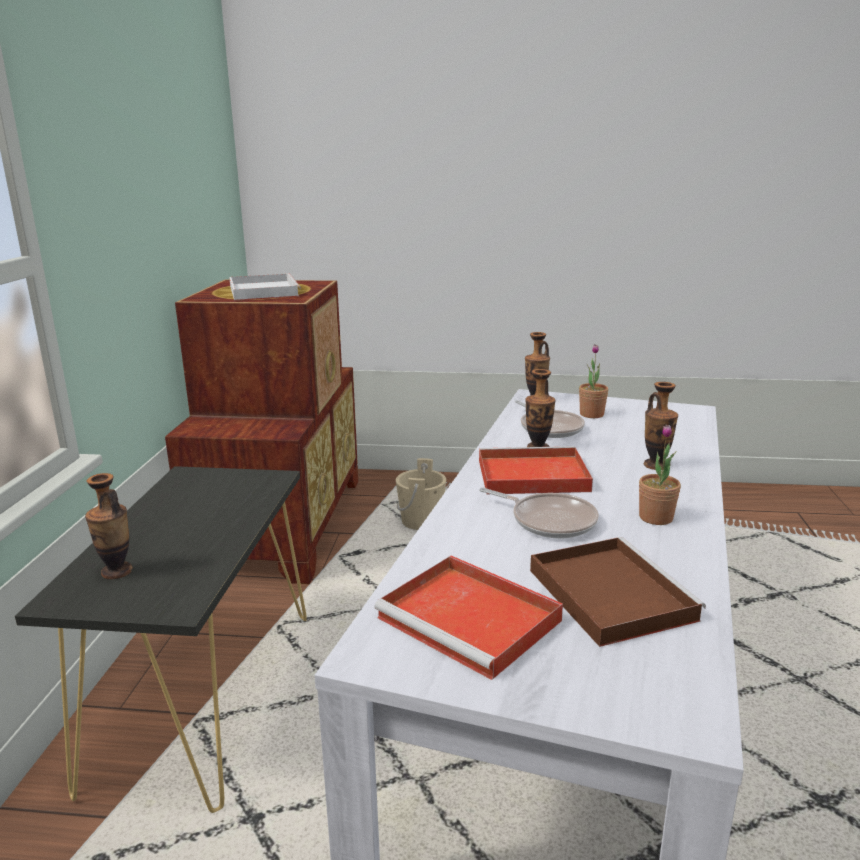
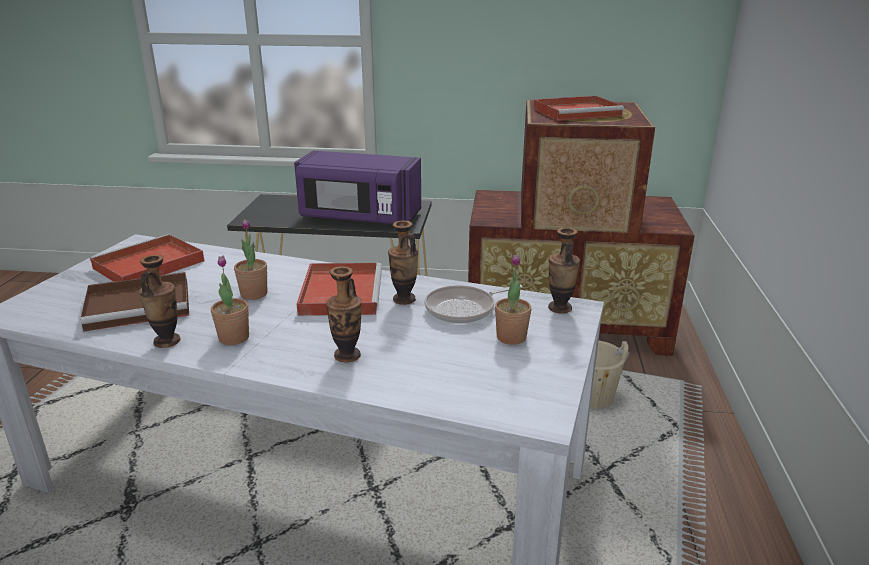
camera: 90 degrees right, 5 degrees up
vase [85,473,133,579] -> vase moved to [139,255,181,348]
white tray [229,273,301,301] -> red tray [533,96,624,121]
frying pan [479,488,599,539] -> potted plant [234,219,267,300]
none -> purple microwave [294,151,421,224]

